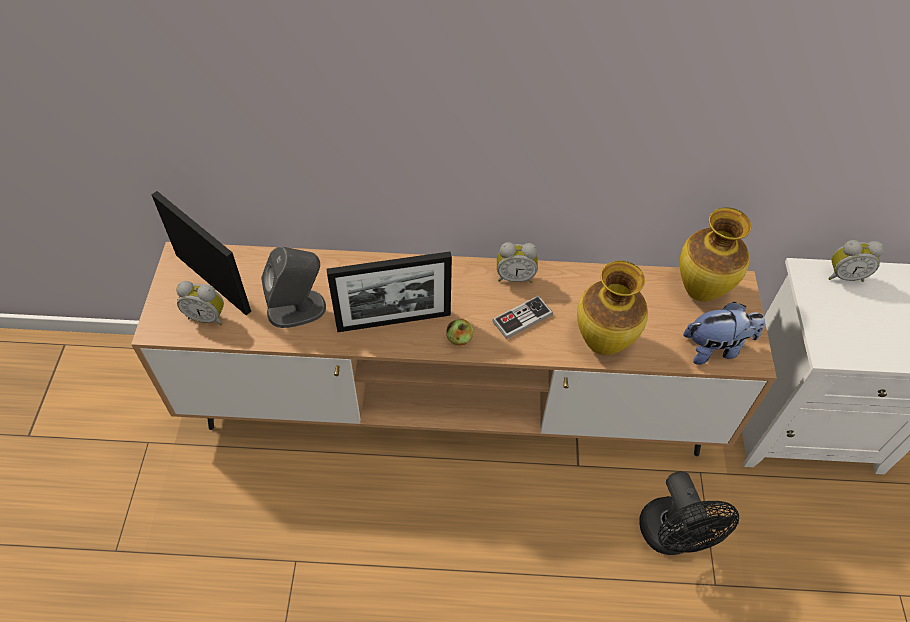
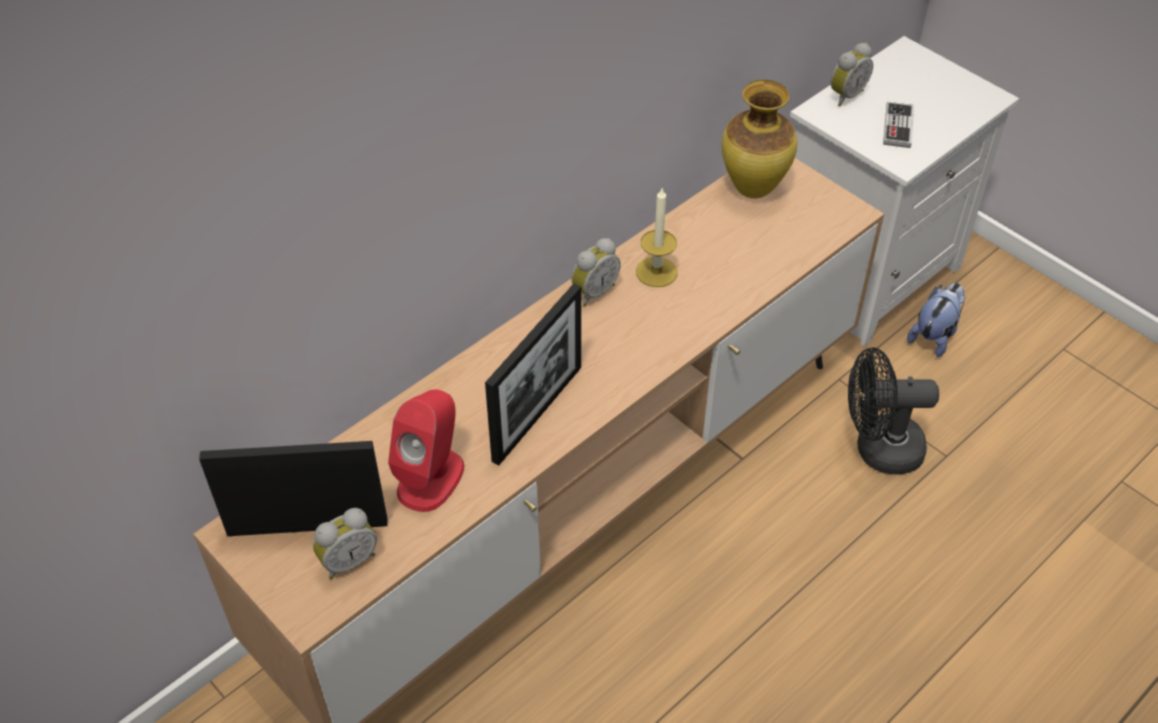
camera: 45 degrees left, 5 degrees down
grey speaker [261,246,326,328] -> red speaker [388,389,464,512]
apple [446,319,473,346] -> none
game controller [492,295,553,339] -> game controller moved to [883,102,914,148]
vase [577,261,648,355] -> none
black fan [639,471,739,555] -> black fan turned 150 degrees clockwise [848,347,939,475]
plush toy [683,302,765,365] -> plush toy moved to [907,283,966,357]
none -> candle [636,187,678,287]

